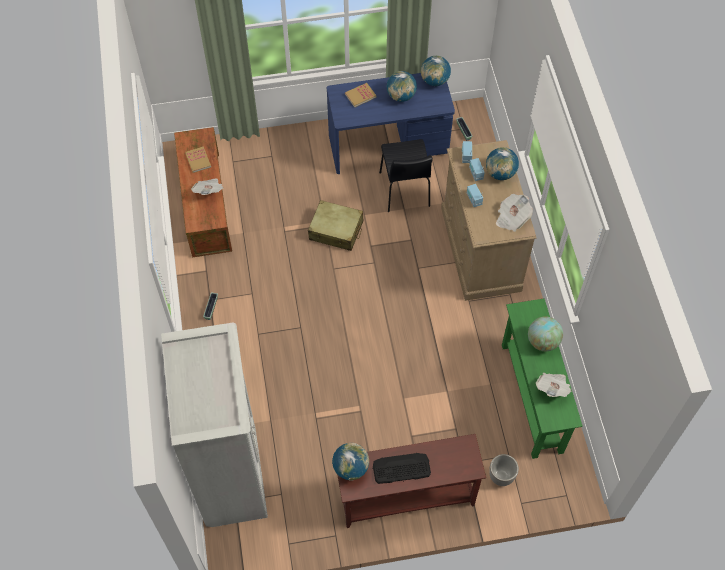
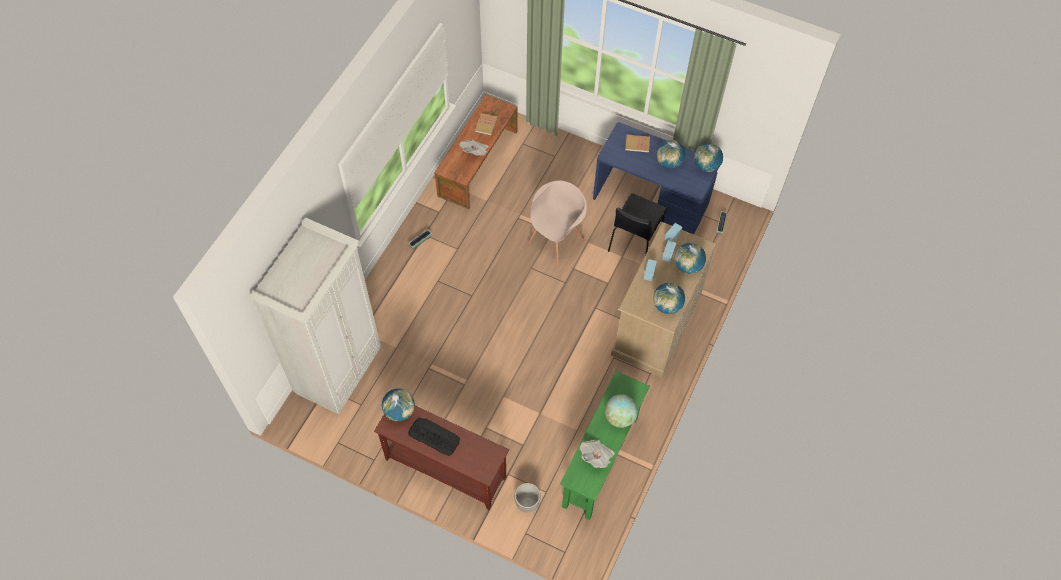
camera: 35 degrees right, 0 degrees up
beige suitcase [308,200,363,251] -> beige chair [528,180,587,265]
newspaper [496,194,533,232] -> globe [653,282,685,314]

